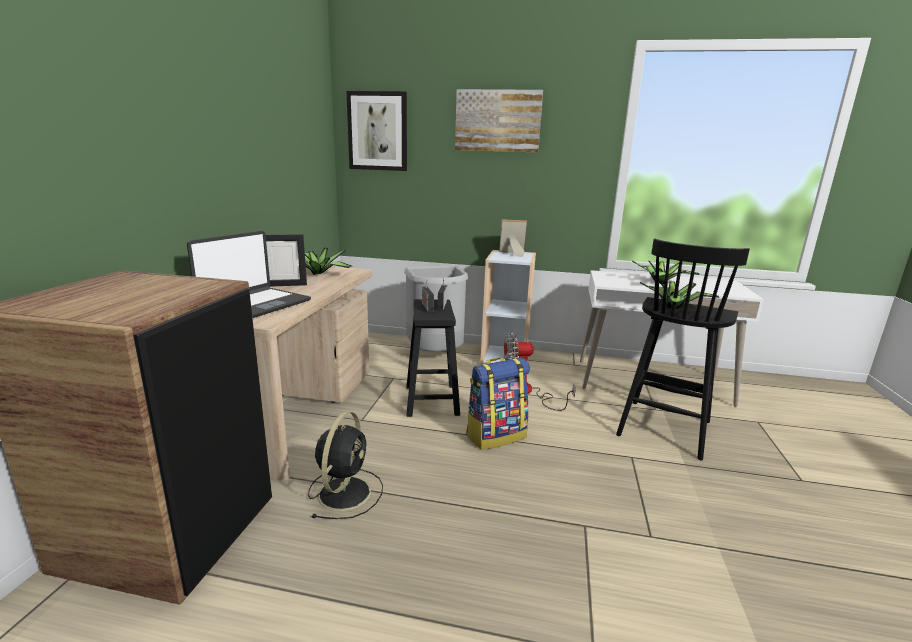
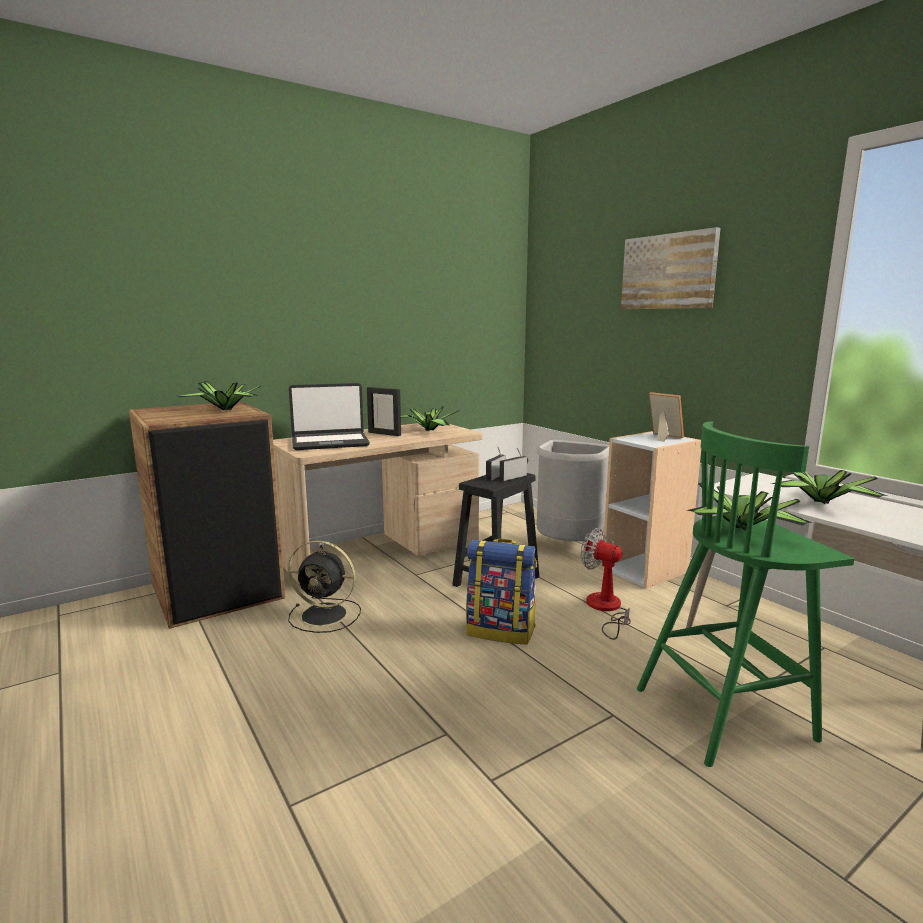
camera: 45 degrees right, 5 degrees down
black fan [308,411,383,519] -> black fan turned 45 degrees clockwise [288,540,361,633]
picture [347,91,407,171] -> none
black stool [616,239,750,461] -> green stool [637,422,855,767]
none -> potted plant [178,381,261,411]

